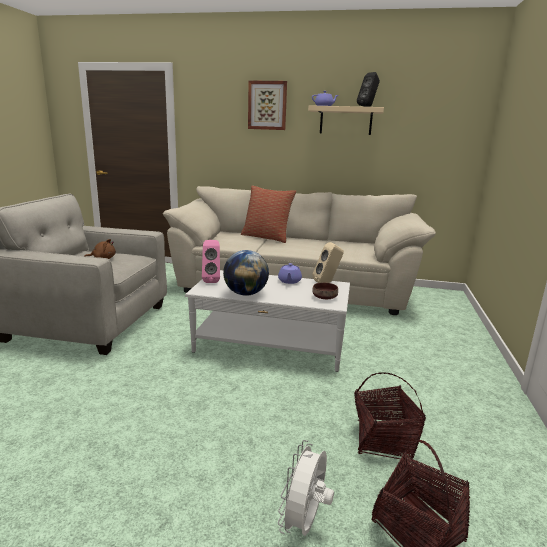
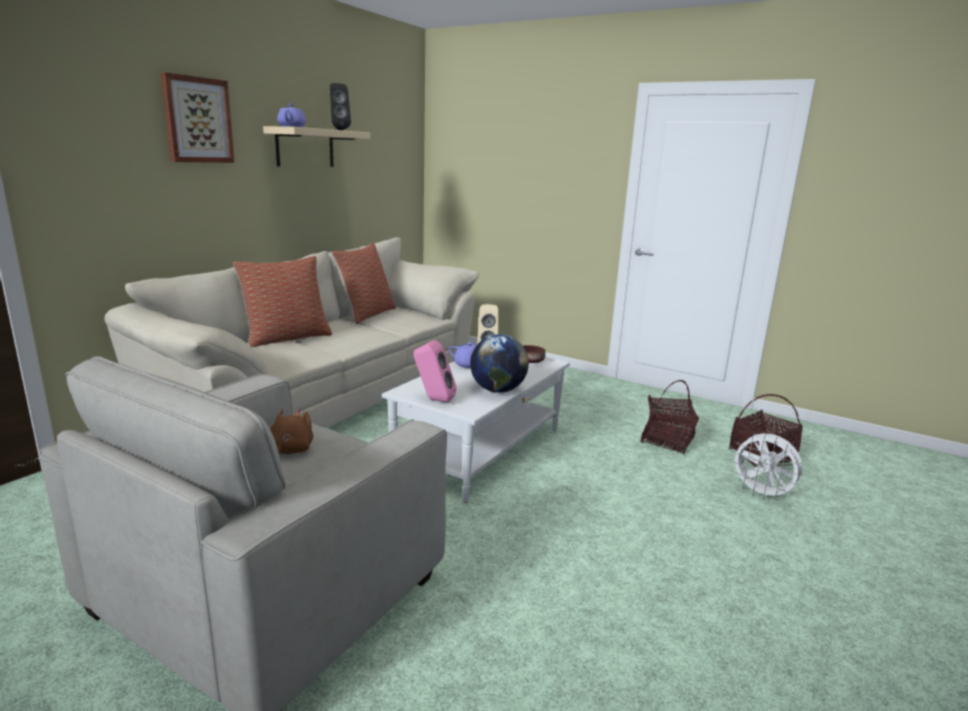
camera: 70 degrees left, 0 degrees up
none -> pillow [331,243,396,324]

